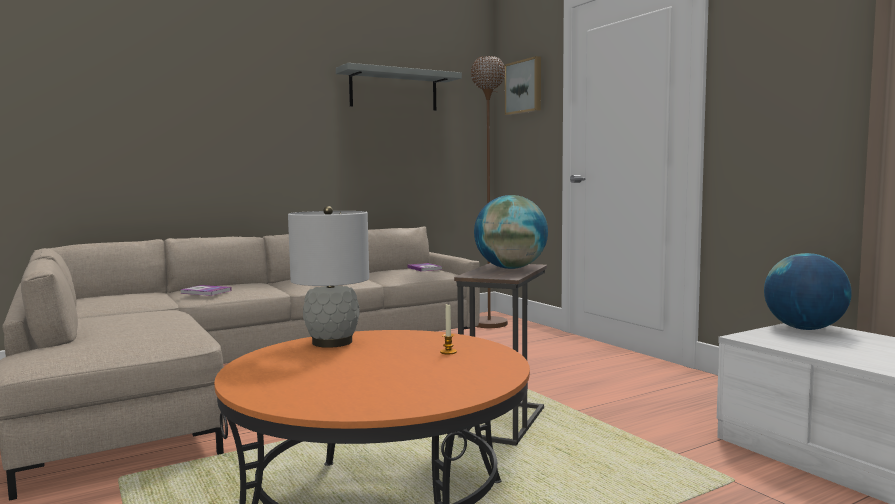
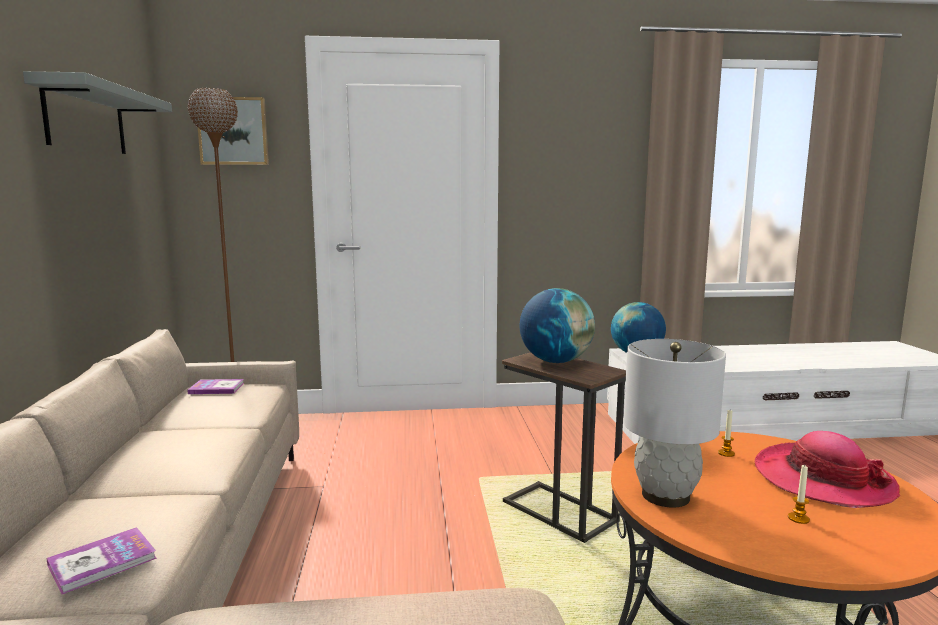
camera: 65 degrees left, 5 degrees up
none -> hat [755,431,900,508]
none -> candle [788,465,810,524]

